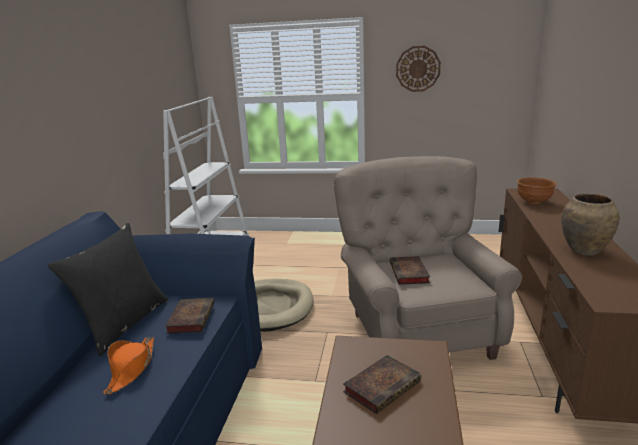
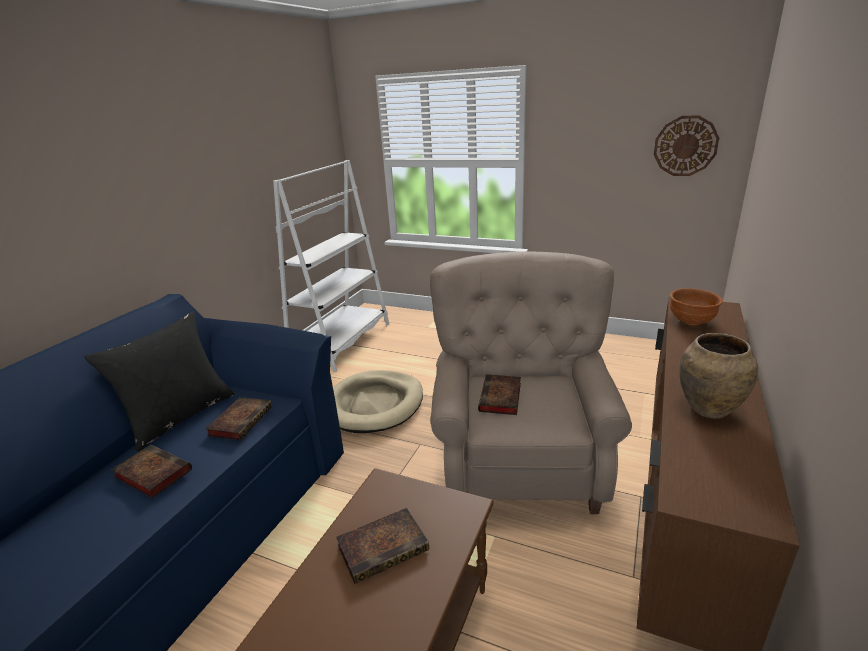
camera: 15 degrees right, 5 degrees up
orange hat [103,337,154,394] -> book [111,445,192,498]
wall clock [396,46,441,92] -> wall clock moved to [654,115,719,176]

